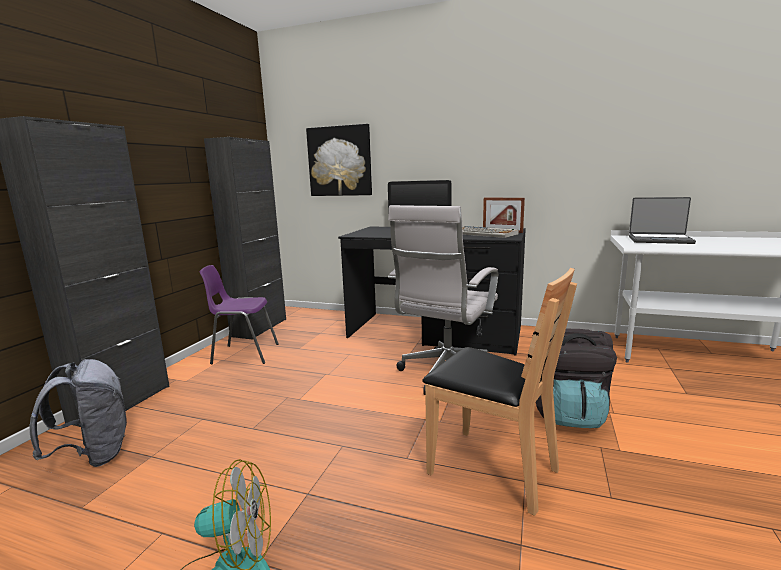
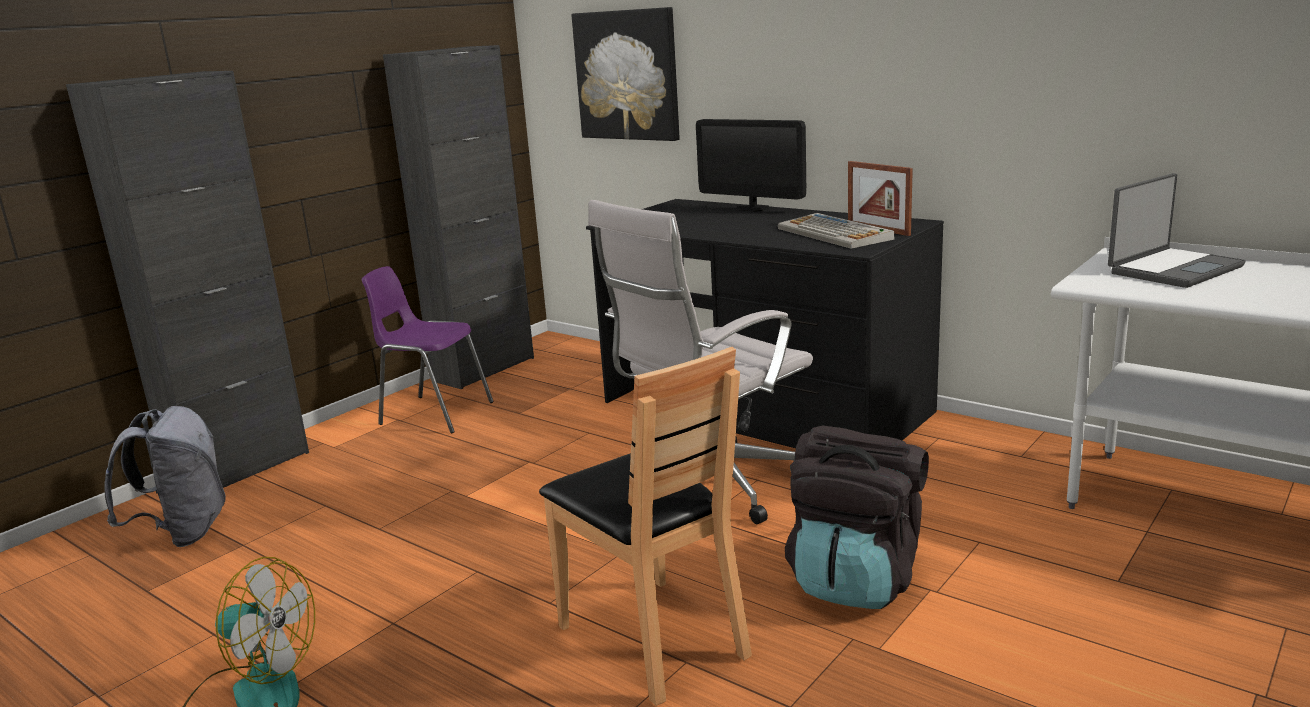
camera: 20 degrees right, 5 degrees up
laptop [629,197,696,244] -> laptop turned 75 degrees counterclockwise [1108,173,1245,288]

